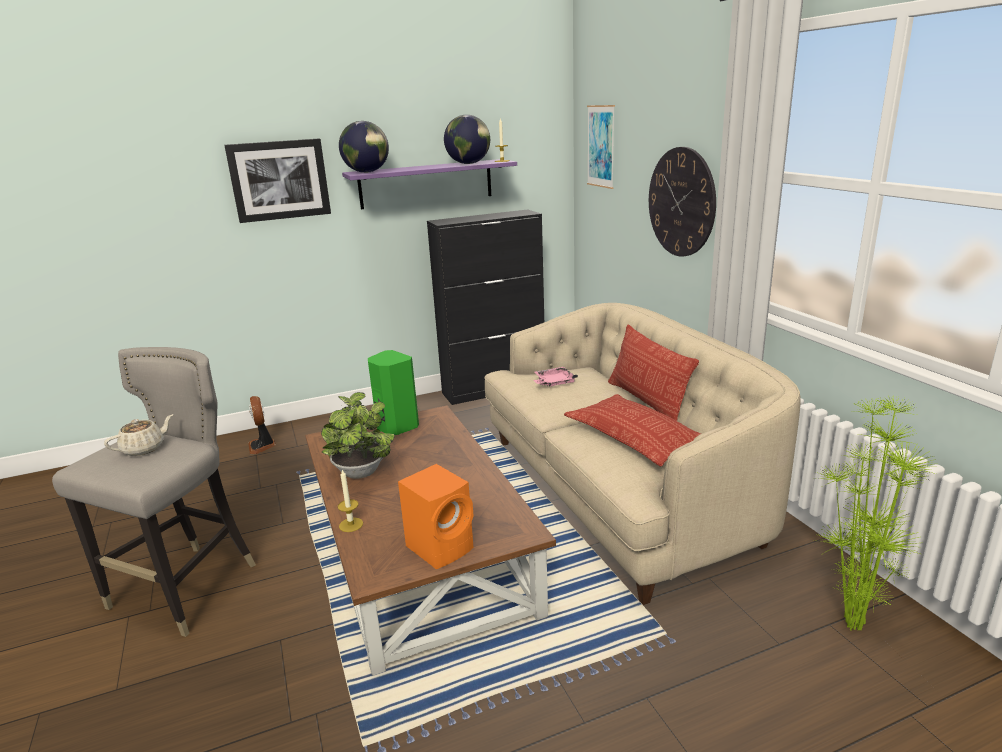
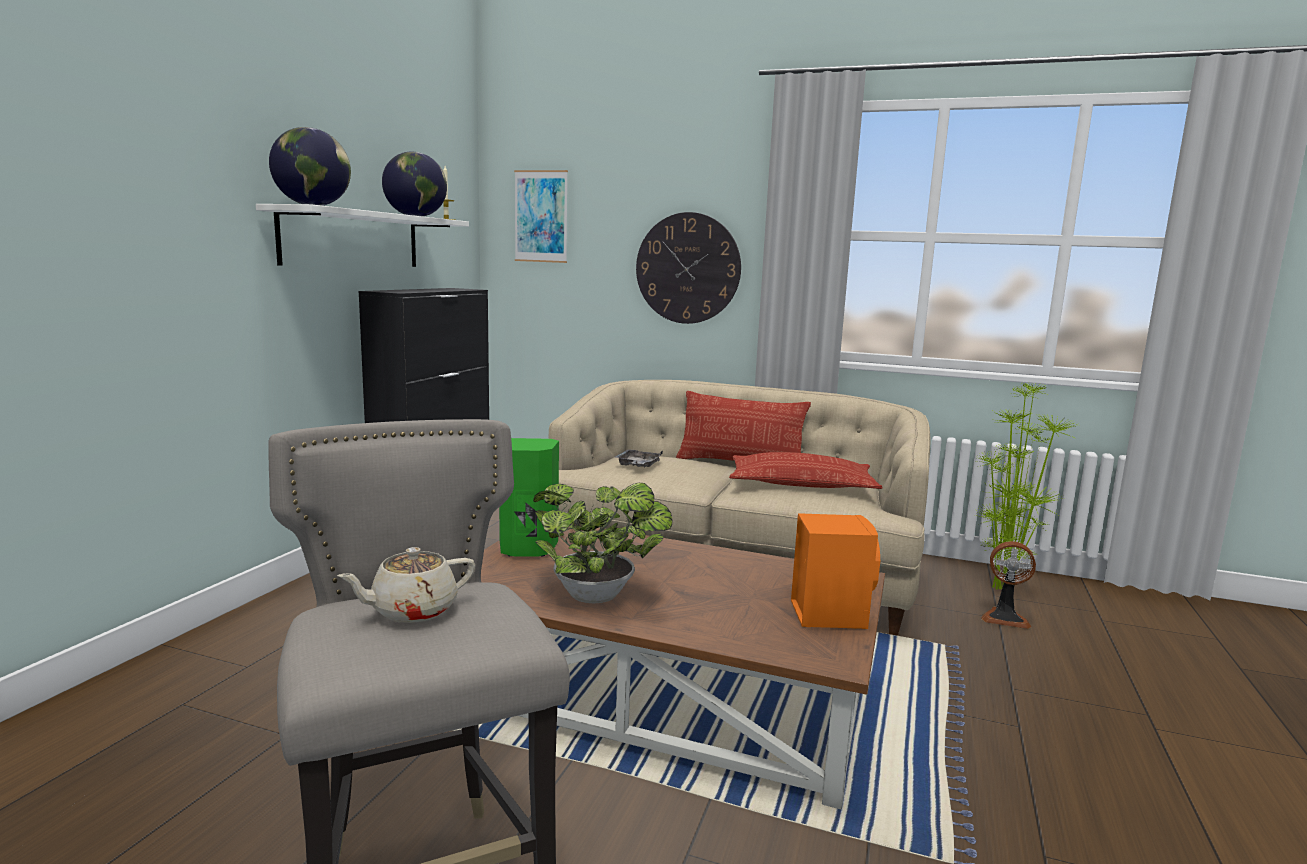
camera: 50 degrees left, 10 degrees down
beige teapot [104,414,174,456] -> beige teapot turned 120 degrees counterclockwise [337,547,475,623]
picture [224,138,331,223] -> none
fan [248,396,276,454] -> fan moved to [981,541,1036,629]
candle [338,470,363,532] -> none
purple shelf [342,159,517,209] -> white shelf [256,204,469,267]
pink tray [533,367,578,387] -> grey tray [615,449,663,468]

